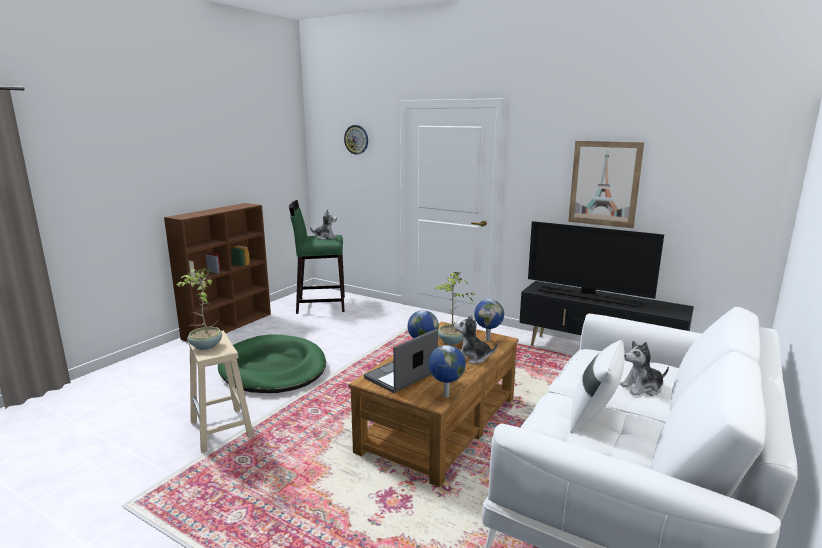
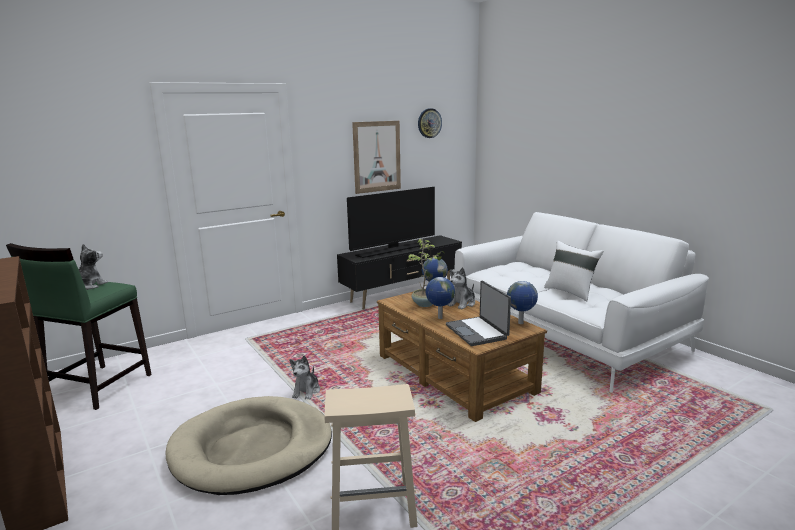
camera: 65 degrees left, 0 degrees up
potted plant [176,268,222,350] -> none
green dog bed [218,334,326,393] -> beige dog bed [165,396,332,495]
wall clock [344,125,368,155] -> wall clock moved to [418,108,442,138]
plush toy [620,341,669,396] -> plush toy moved to [289,355,320,400]

